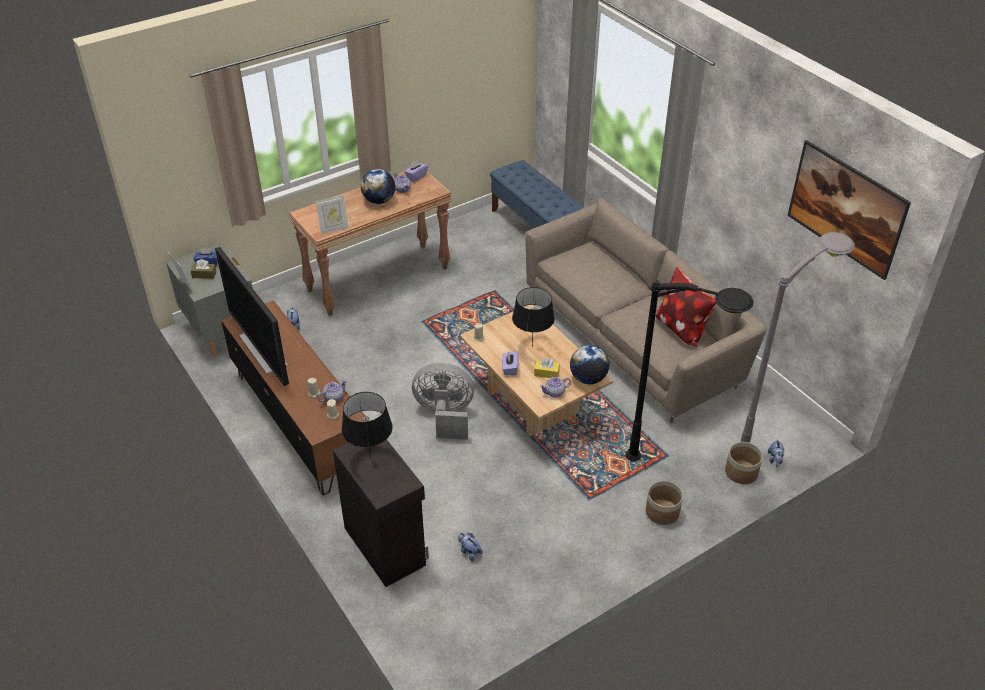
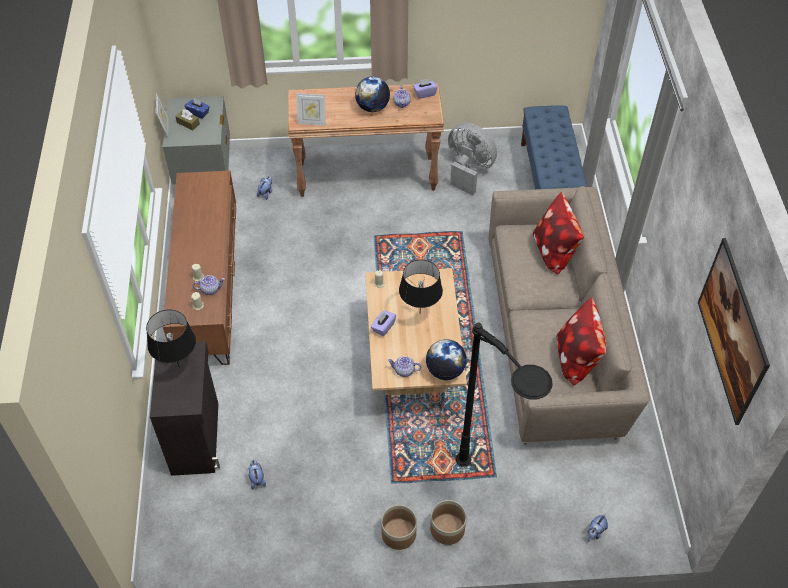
camera: 30 degrees right, 10 degrees up
television [215,247,289,386] -> none
grey fan [412,363,474,440] -> grey fan moved to [448,123,497,195]
yellow tissue box [534,358,560,378] -> none
planter [725,442,763,484] -> planter moved to [381,505,417,550]
grey floor lamp [741,232,855,443] -> none
none -> pillow [533,192,584,274]

